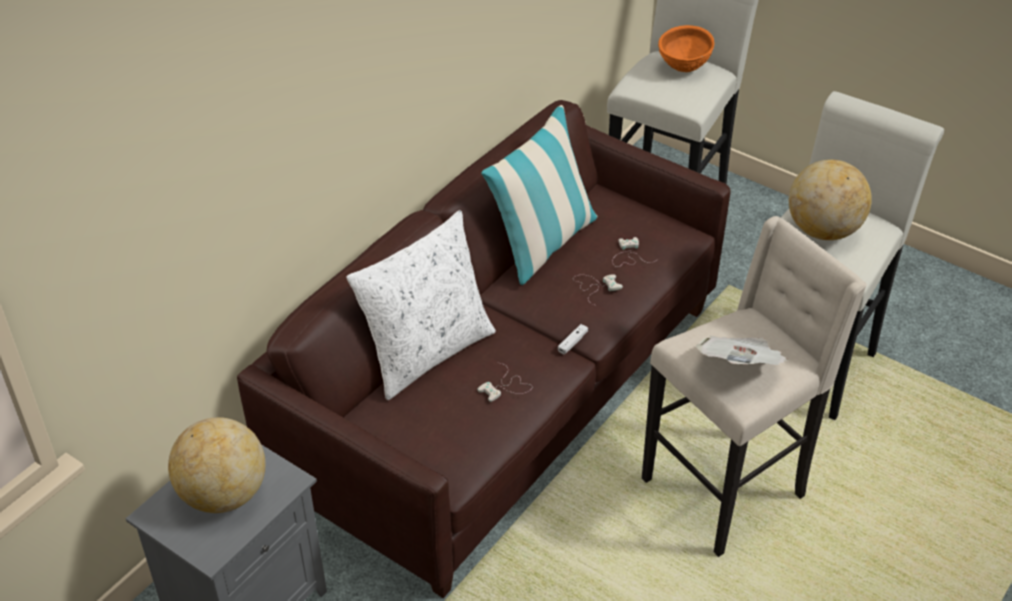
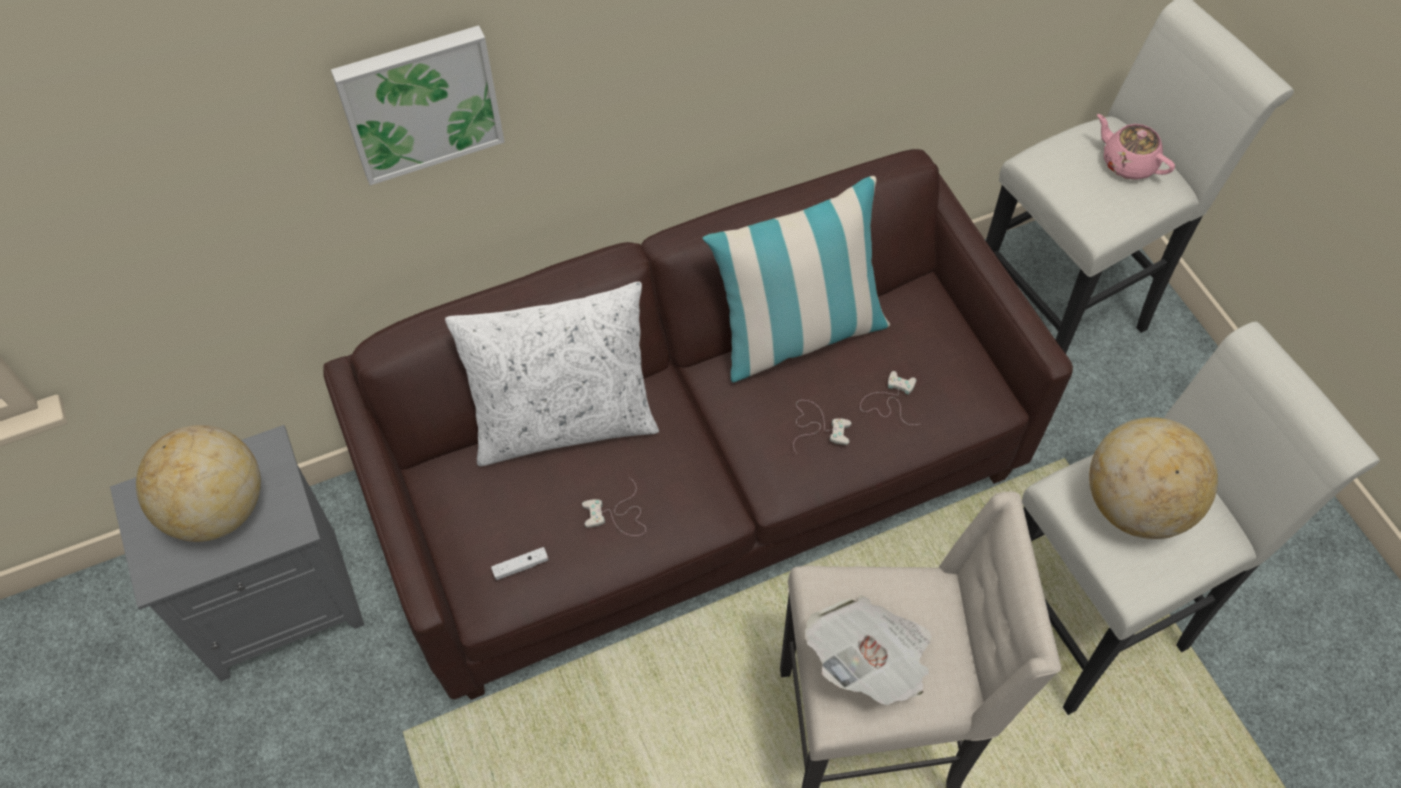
camera: 30 degrees right, 15 degrees up
white game controller [558,324,588,355] -> white game controller moved to [491,547,548,580]
orange bowl [658,25,714,72] -> pink teapot [1097,114,1175,180]
none -> picture [331,25,504,185]

